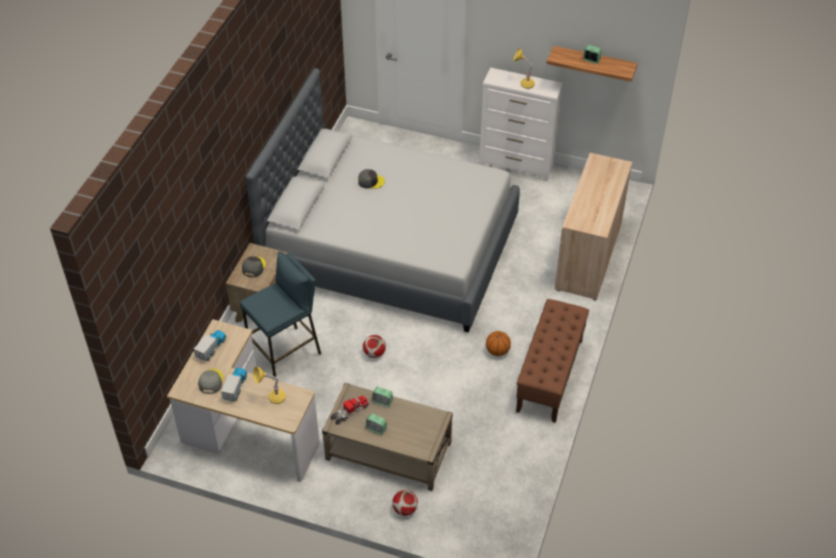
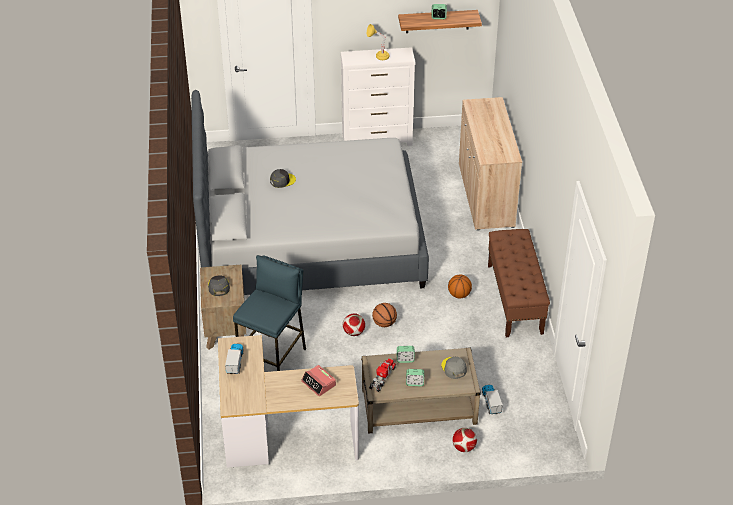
camera: 25 degrees left, 5 degrees down
grey cap [198,369,223,394] -> grey cap moved to [441,357,467,379]
toy truck [221,368,247,401] -> toy truck moved to [482,385,503,414]
yellow table lamp [253,367,286,404] -> alarm clock [301,365,336,396]
none -> basketball [372,303,397,327]

